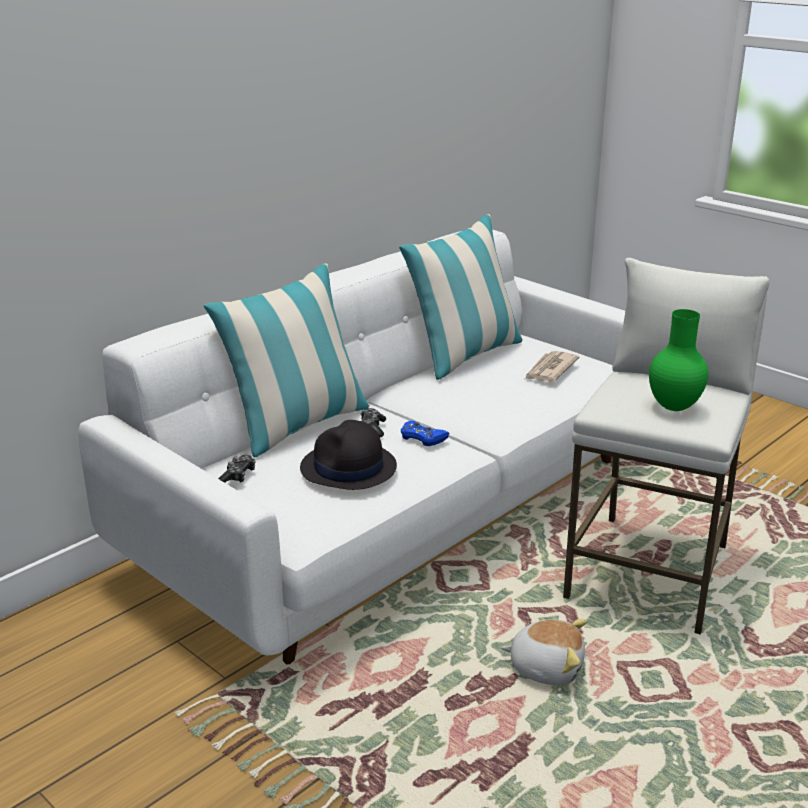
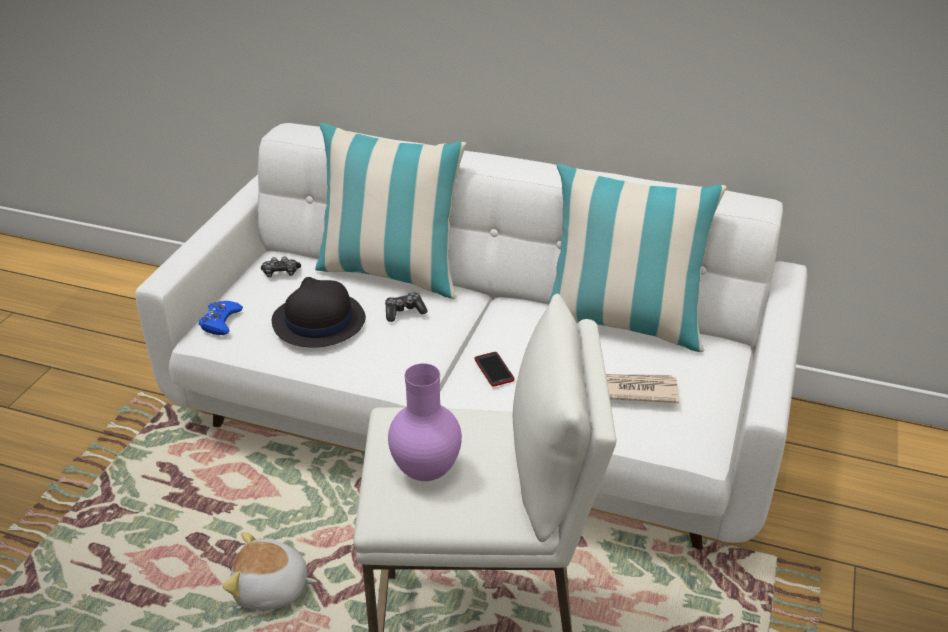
camera: 65 degrees right, 10 degrees up
blue game controller [401,421,450,446] -> blue game controller moved to [199,301,243,335]
plush toy [501,619,587,686] -> plush toy turned 105 degrees clockwise [223,532,317,610]
green vase [649,309,708,411] -> purple vase [388,363,462,481]
none -> phone [475,352,514,387]

